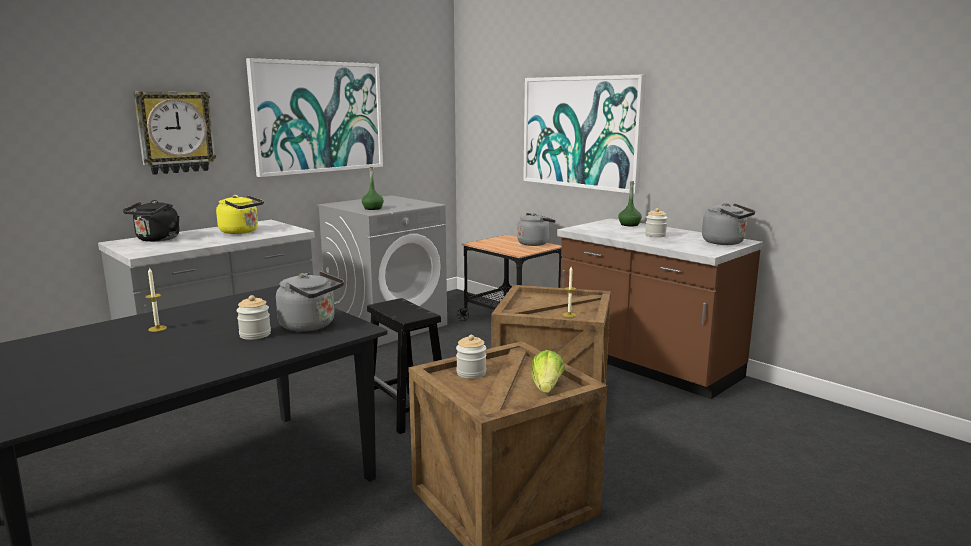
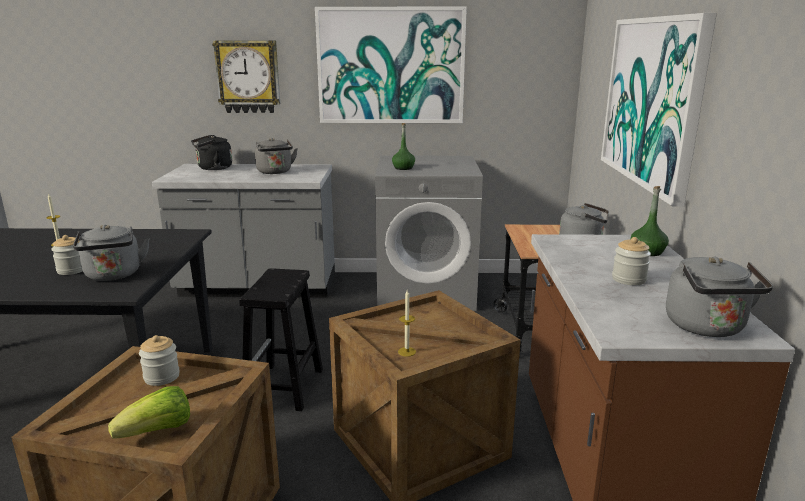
camera: 45 degrees right, 5 degrees up
yellow kettle [216,195,264,234] -> grey kettle [255,138,298,174]

